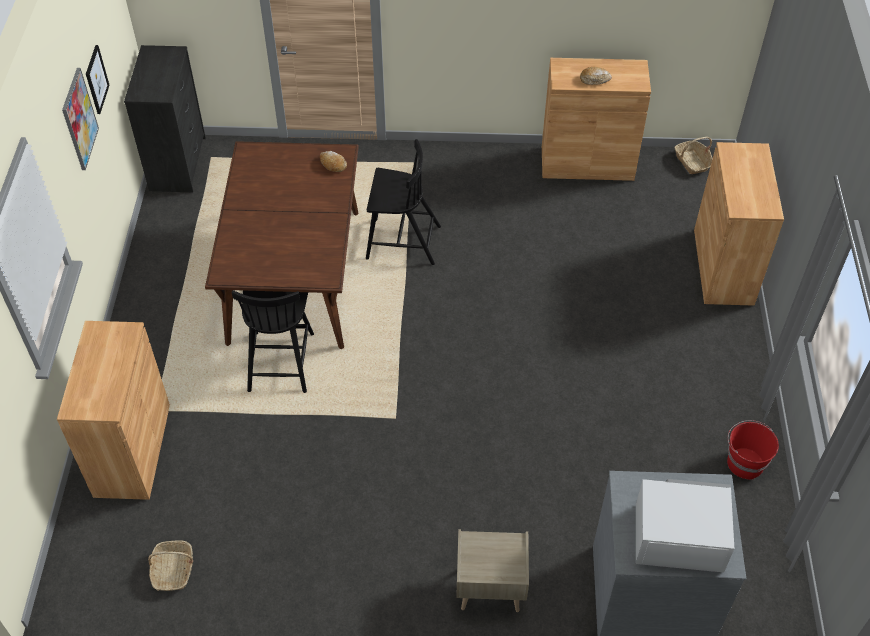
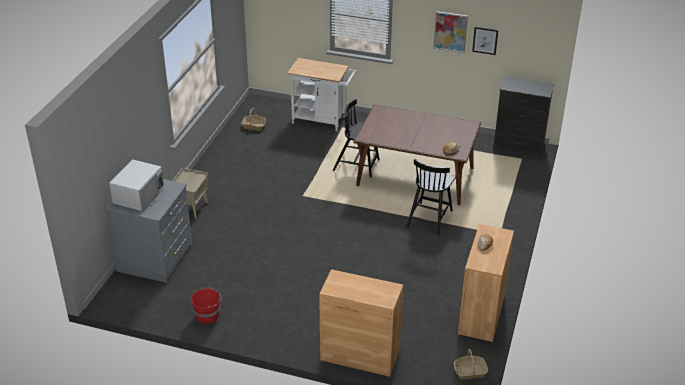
camera: 105 degrees right, 15 degrees down
brown cabinet [57,321,170,500] -> white cart [287,58,357,131]

